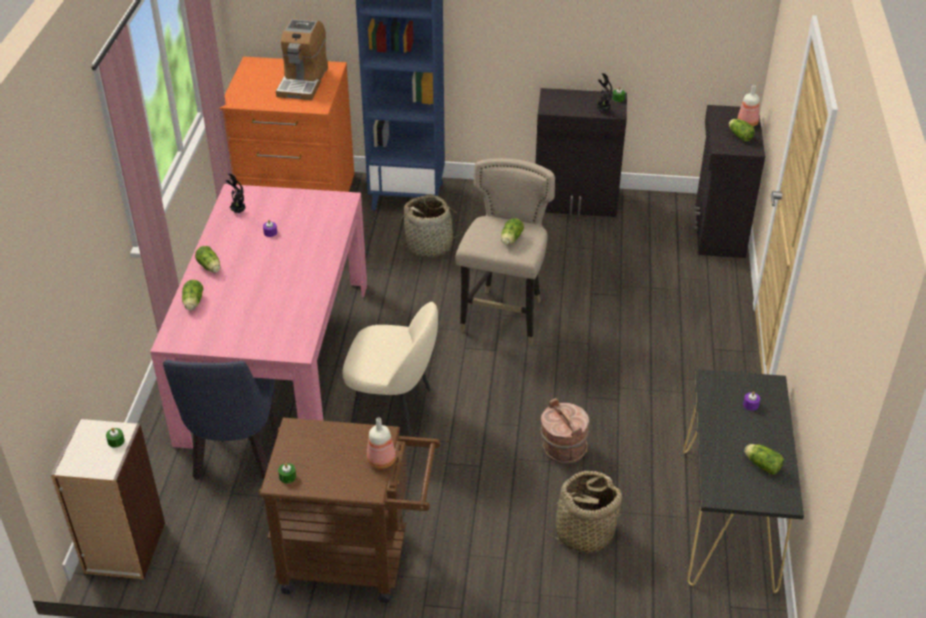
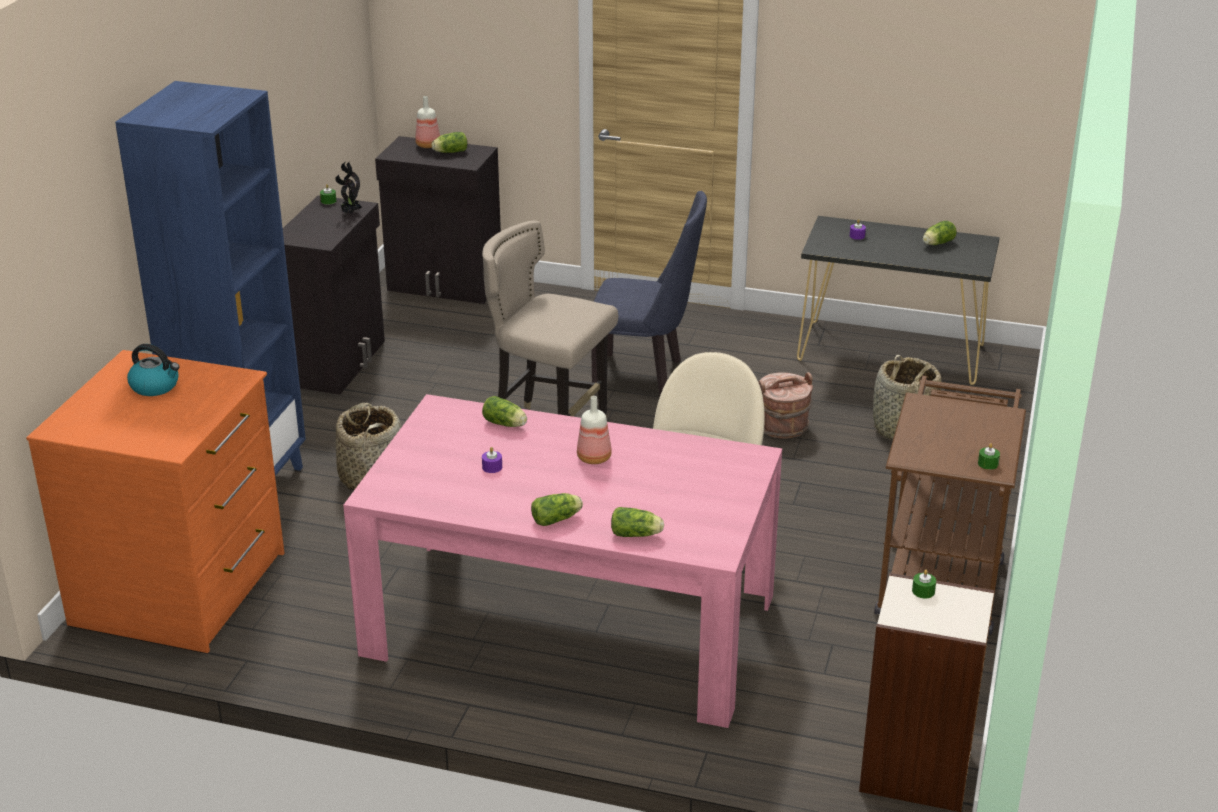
camera: 80 degrees left, 10 degrees down
blue chair [163,360,277,480] -> blue chair moved to [591,191,707,396]
potted plant [225,174,246,213] -> none
coffee machine [276,18,328,100] -> kettle [127,344,180,396]
bottle [367,417,396,469] -> bottle moved to [577,396,612,464]
lettuce [501,218,524,245] -> lettuce moved to [482,396,527,427]

